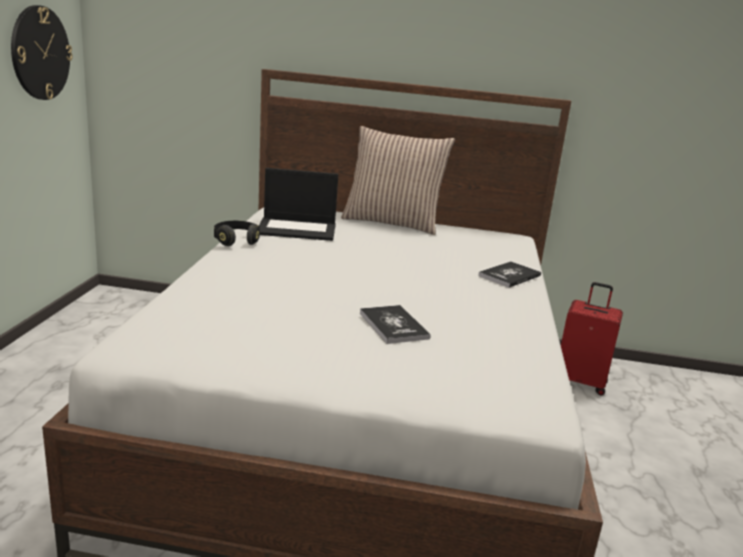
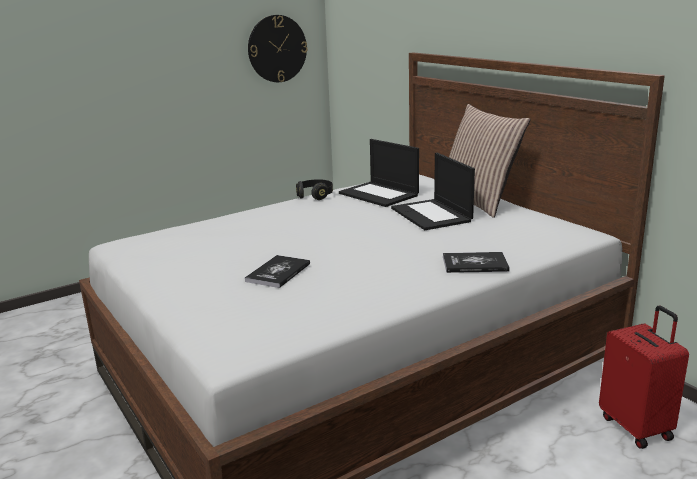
camera: 50 degrees right, 0 degrees up
none -> laptop [391,153,475,230]

